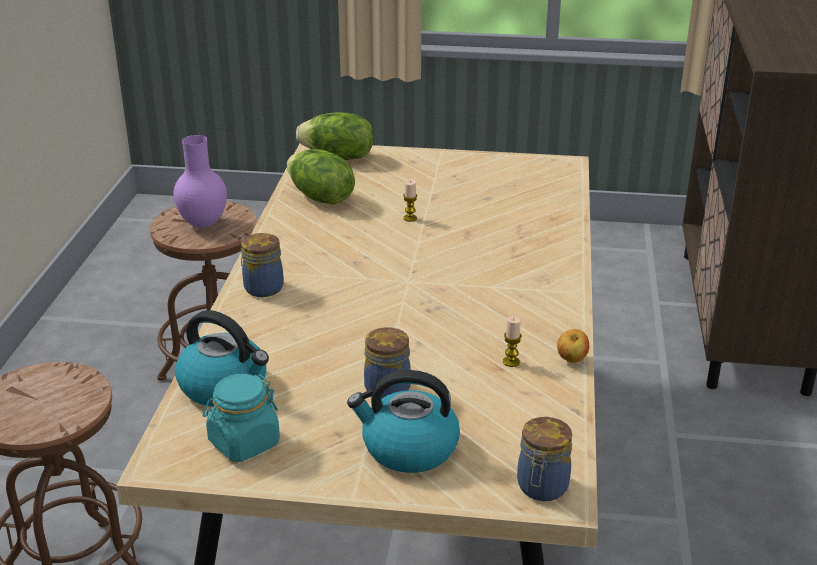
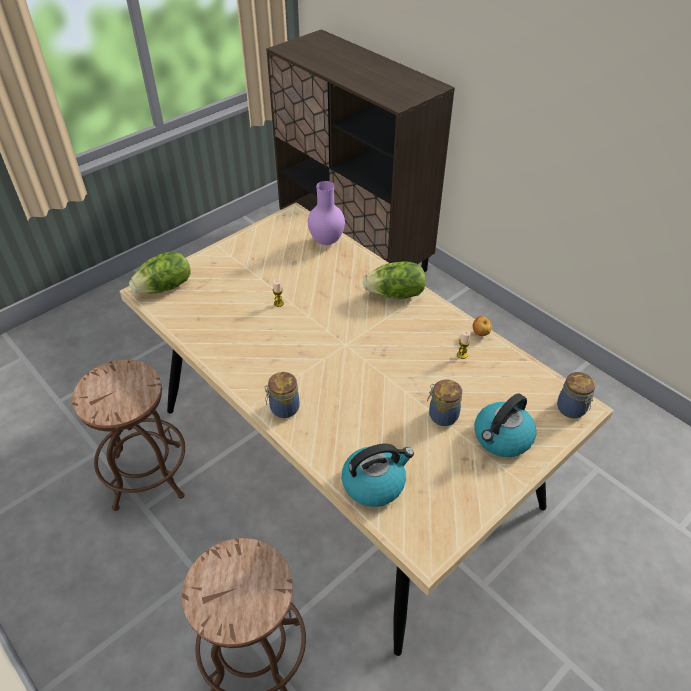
camera: 50 degrees left, 15 degrees up
purple vase [173,135,227,228] -> purple vase moved to [308,181,345,245]
turquoise jar [203,374,280,462] -> none
lettuce [287,149,355,205] -> lettuce moved to [363,261,426,299]

